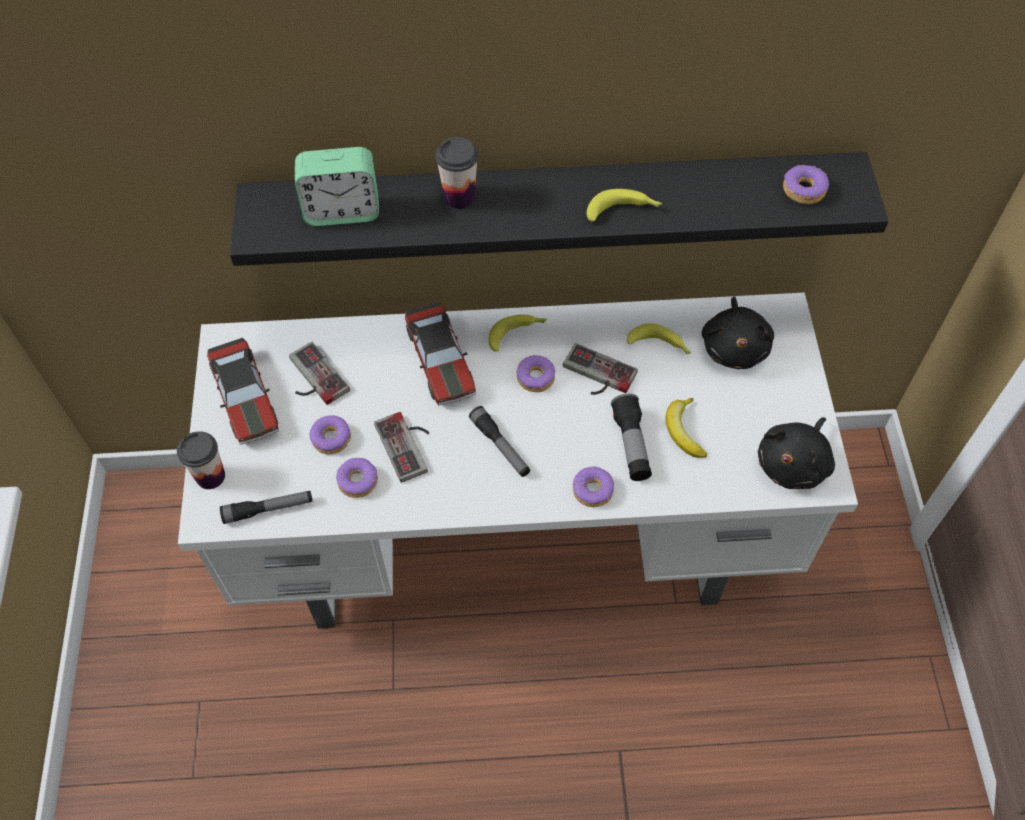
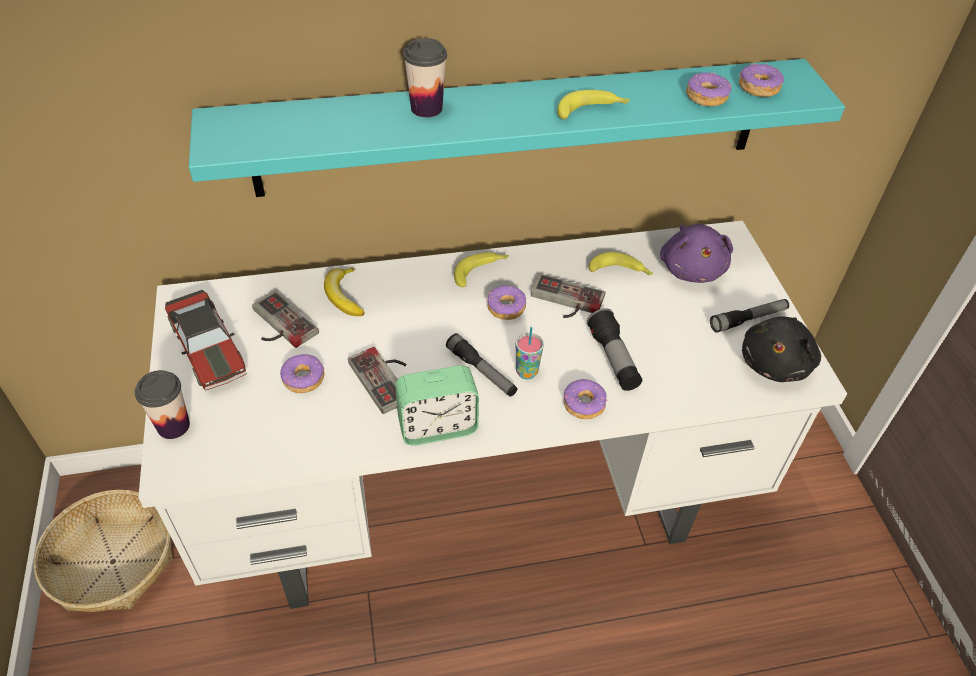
camera: 10 degrees left, 10 degrees down
flashlight [220,491,312,524] -> flashlight moved to [710,299,789,333]
black shelf [230,152,889,266] -> turquoise shelf [189,59,845,197]
alarm clock [295,147,379,226] -> alarm clock moved to [395,365,479,446]
donut [336,458,378,498] -> donut moved to [686,73,731,106]
toy car [405,302,476,405] -> none
banana [665,398,707,458] -> banana moved to [324,268,365,316]
black plush toy [702,297,774,369] -> purple plush toy [660,224,733,283]
none -> basket [34,490,173,612]
none -> cup [516,327,544,379]

